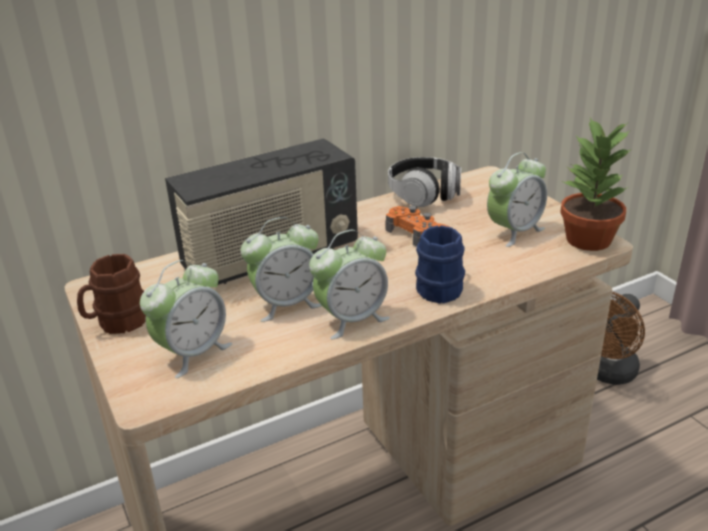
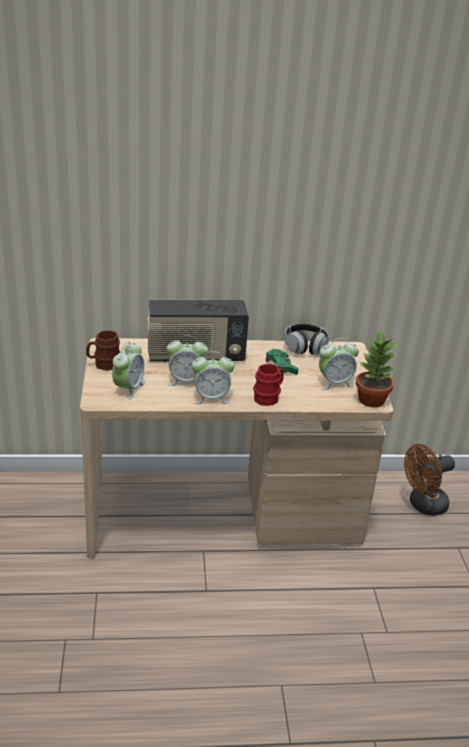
camera: 20 degrees right, 0 degrees up
alarm clock [140,260,232,378] -> alarm clock turned 45 degrees counterclockwise [112,342,145,400]
orange game controller [386,206,449,247] -> green game controller [266,349,298,374]
blue mug [415,225,465,304] -> red mug [253,364,284,406]

